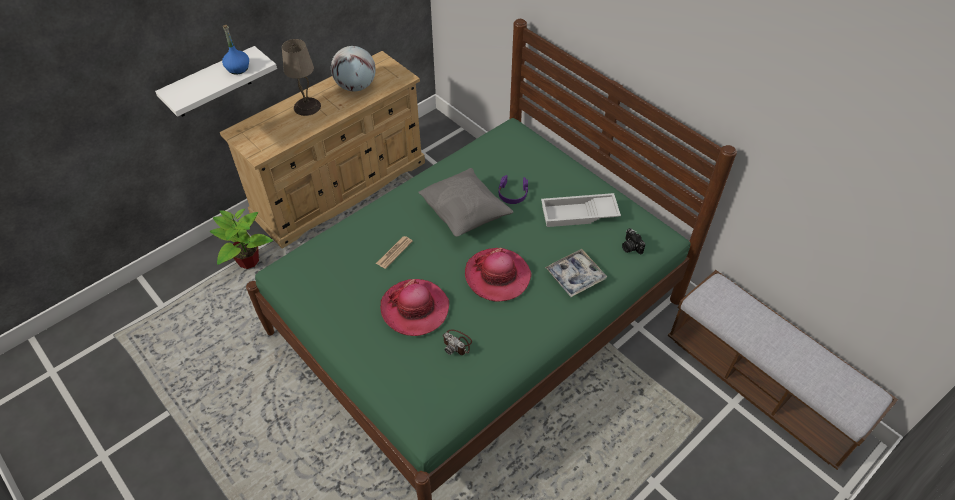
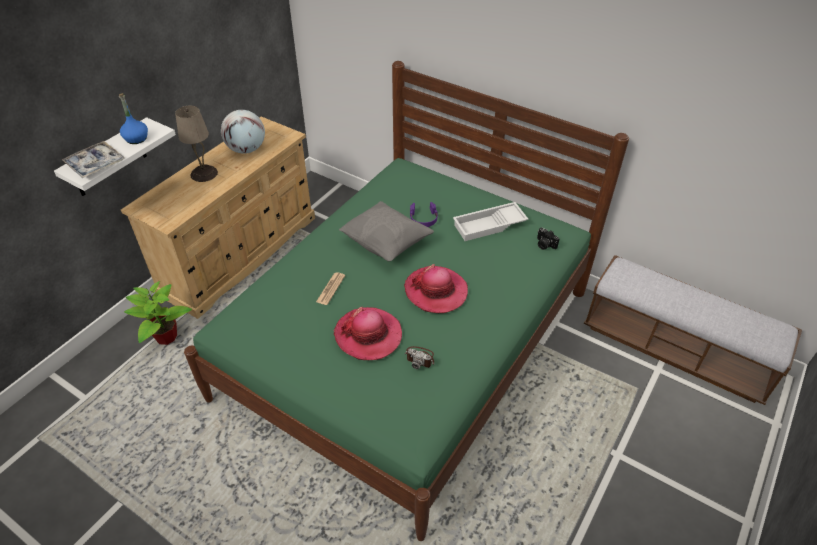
camera: 15 degrees left, 5 degrees down
tray [545,249,607,297] -> tray moved to [62,141,125,178]

